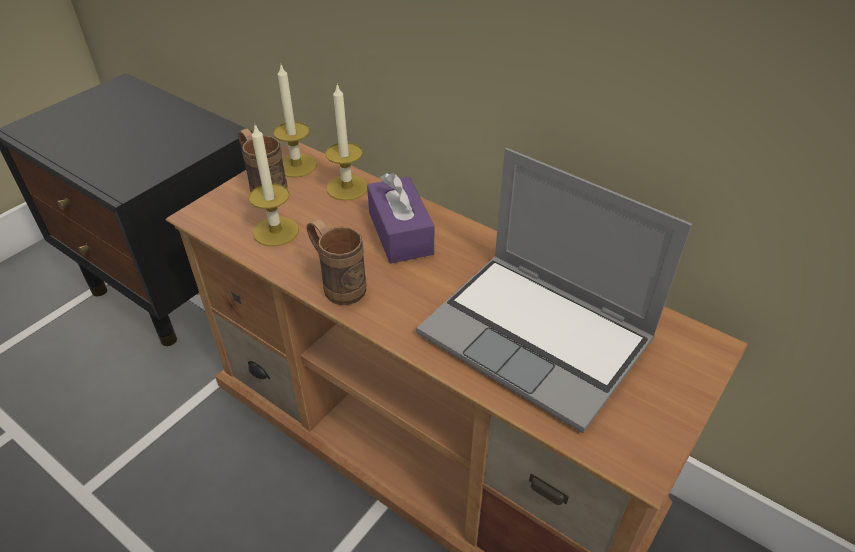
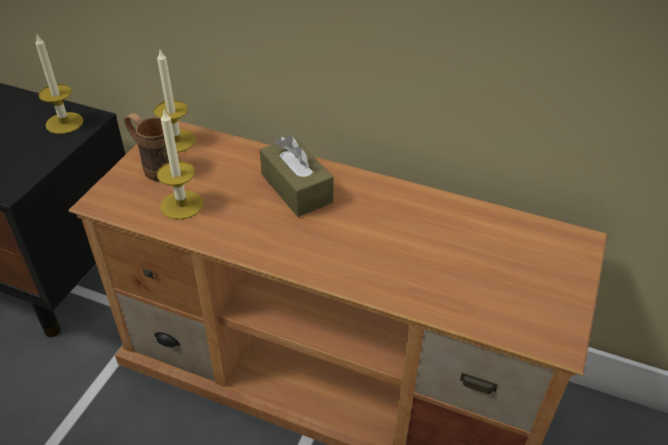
camera: 15 degrees left, 0 degrees up
brown mug [307,219,367,305] -> none
candle [325,84,368,201] -> candle moved to [35,35,83,134]
purple tissue box [367,173,434,264] -> brown tissue box [260,136,334,217]
laptop [417,148,692,433] -> none

